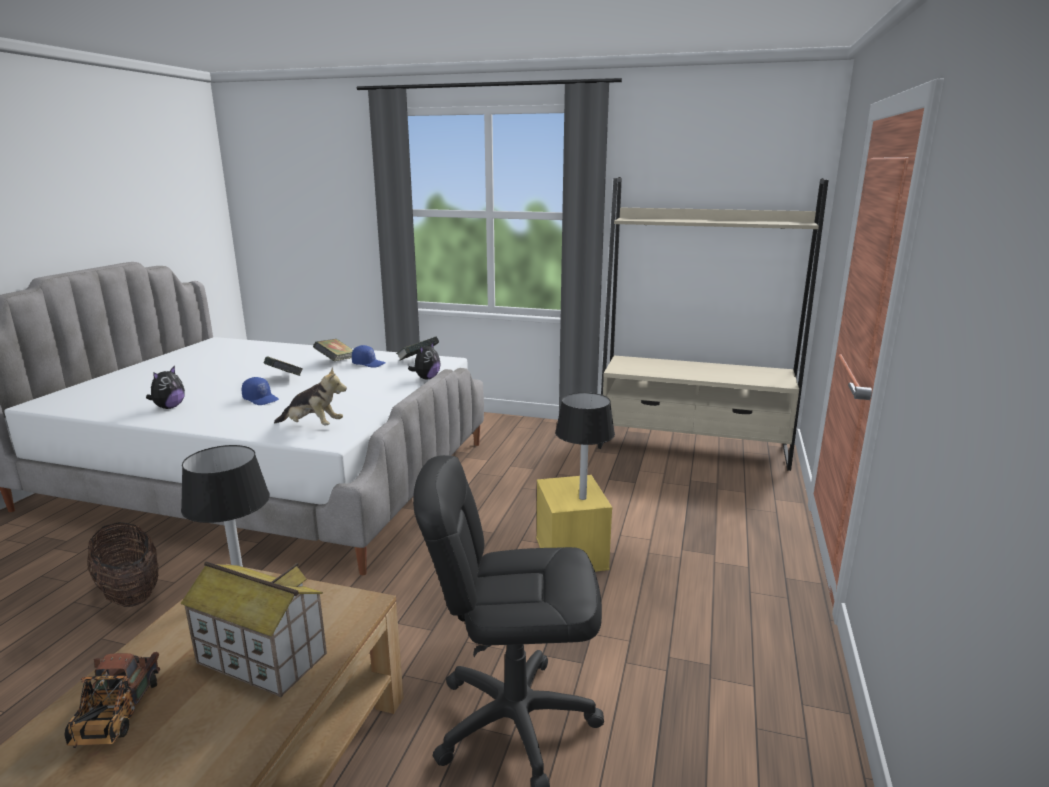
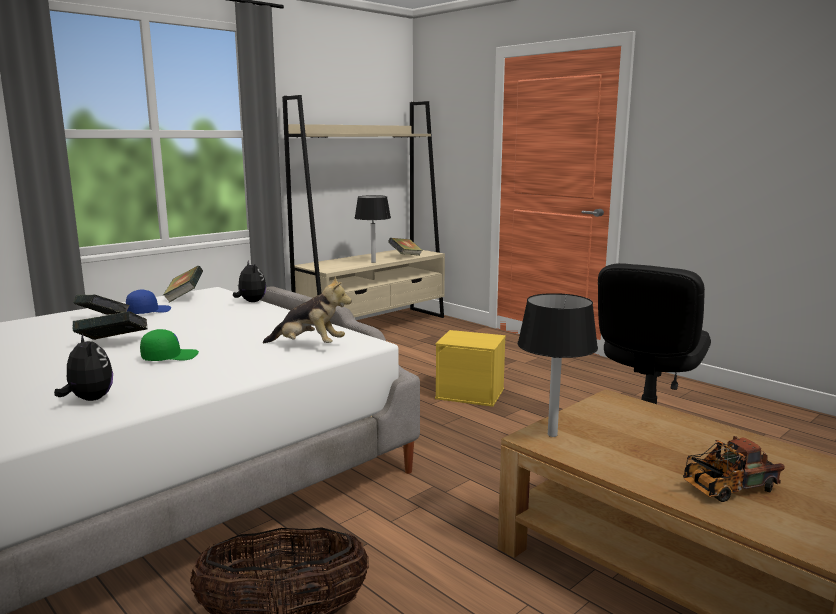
camera: 60 degrees left, 5 degrees down
toy truck [64,652,160,748] -> toy truck turned 135 degrees clockwise [683,436,785,502]
toy house [180,561,327,697] -> none
blue cap [242,377,279,405] -> green cap [140,329,199,361]
plush toy [274,367,347,426] -> plush toy turned 60 degrees clockwise [263,276,352,343]
black table lamp [555,392,615,500] -> black table lamp moved to [355,195,391,263]
none -> book [388,238,423,256]

